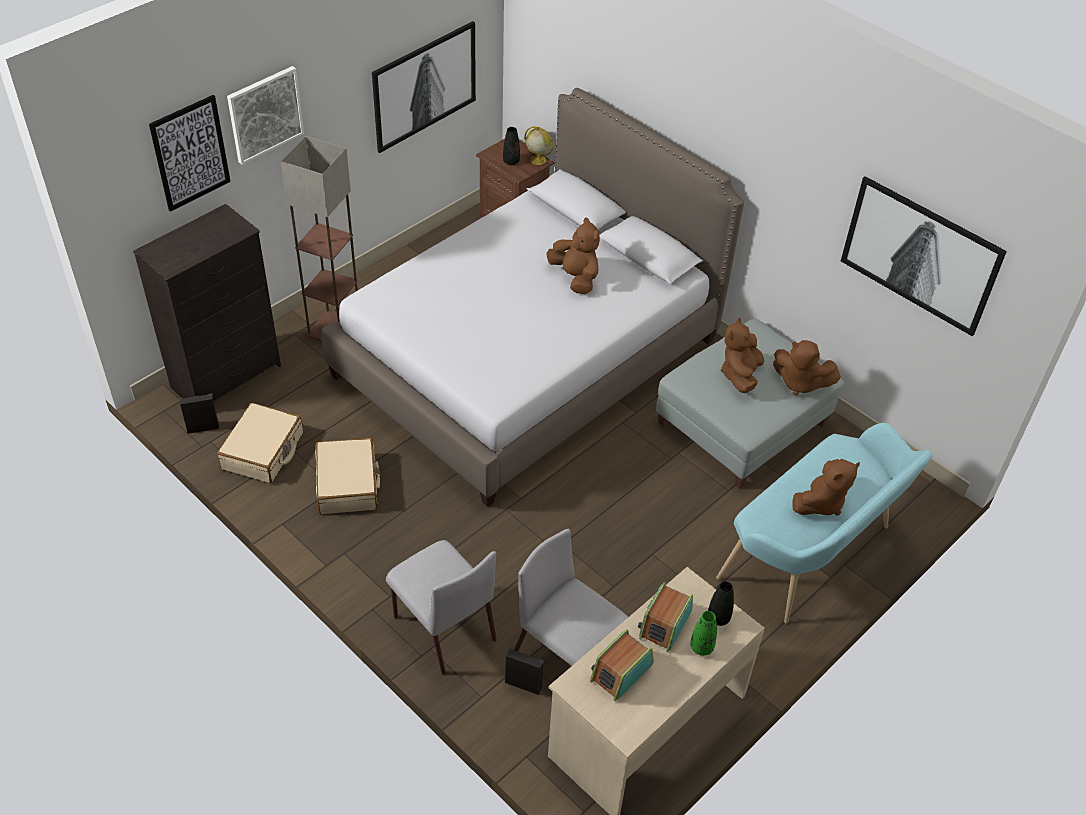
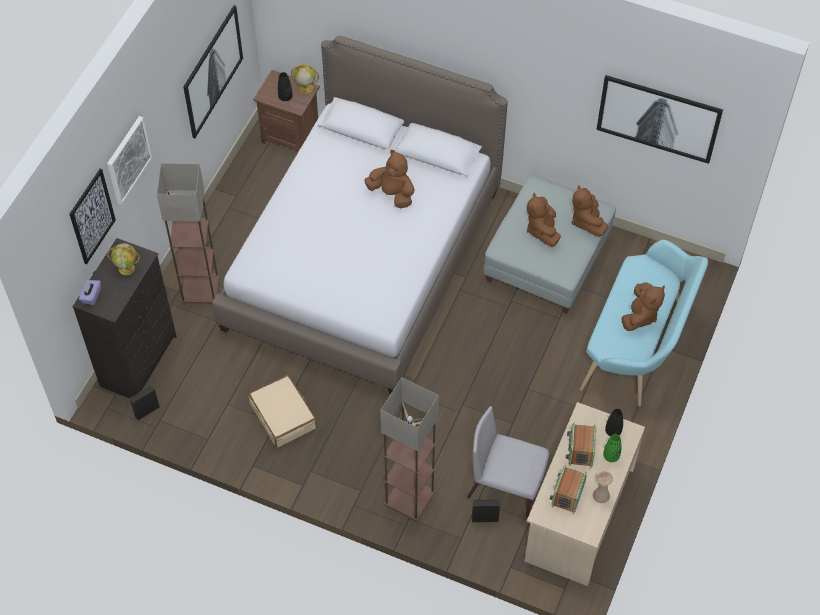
camera: 20 degrees left, 10 degrees up
beige suitcase [217,403,303,483] -> none
grey chair [386,540,497,675] -> floor lamp [381,377,439,521]
brown plush toy [773,340,841,396] -> brown plush toy turned 75 degrees clockwise [572,185,608,237]
none -> purple tissue box [79,280,101,305]
none -> globe [107,243,140,275]
none -> beige vase [593,471,613,503]

